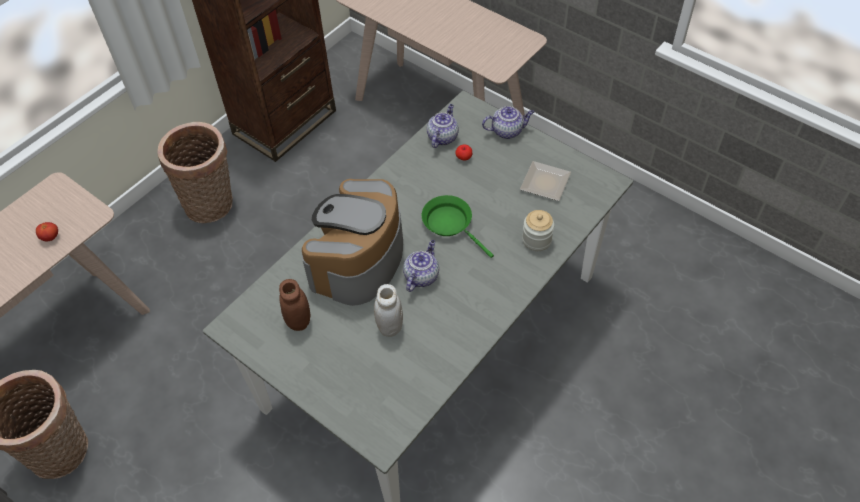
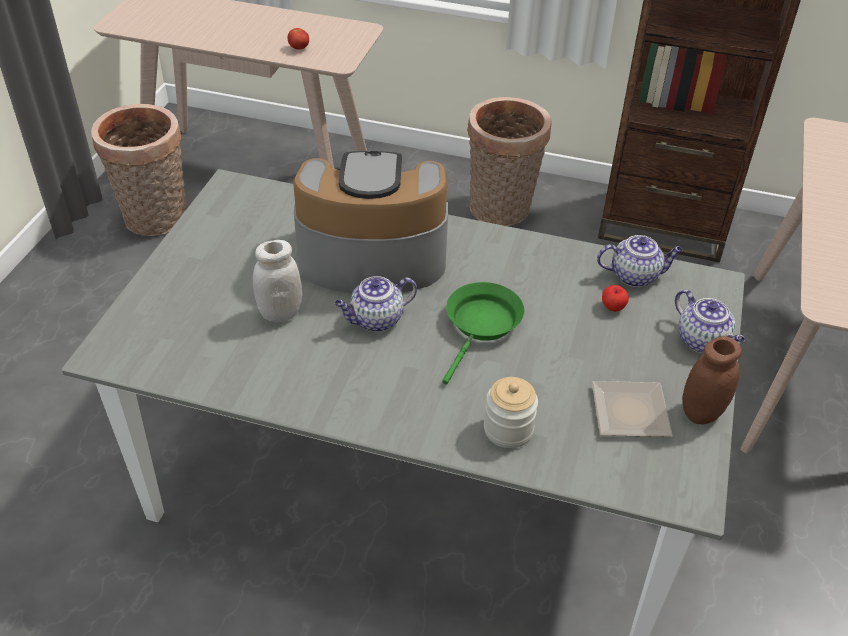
camera: 65 degrees right, 10 degrees down
brown jar [279,279,310,331] -> brown jar moved to [682,336,742,425]
teapot [403,240,439,292] -> teapot turned 150 degrees clockwise [335,276,417,332]

